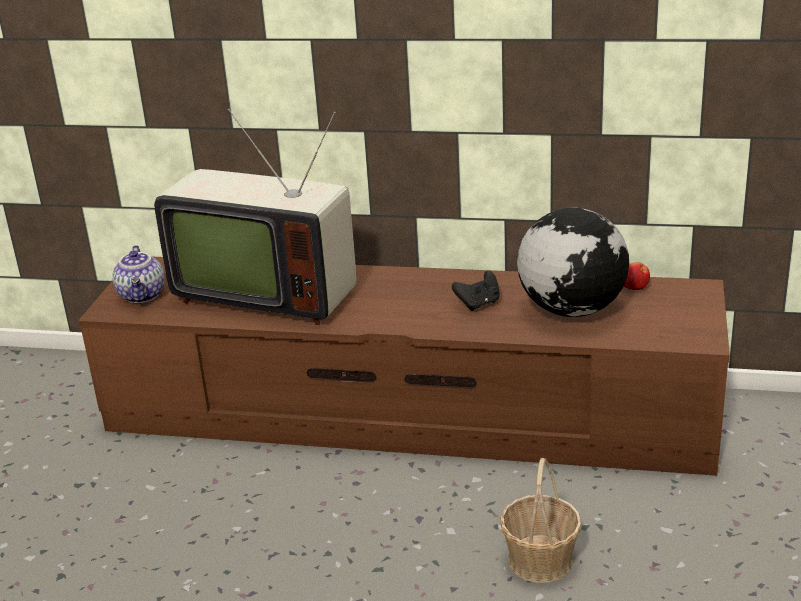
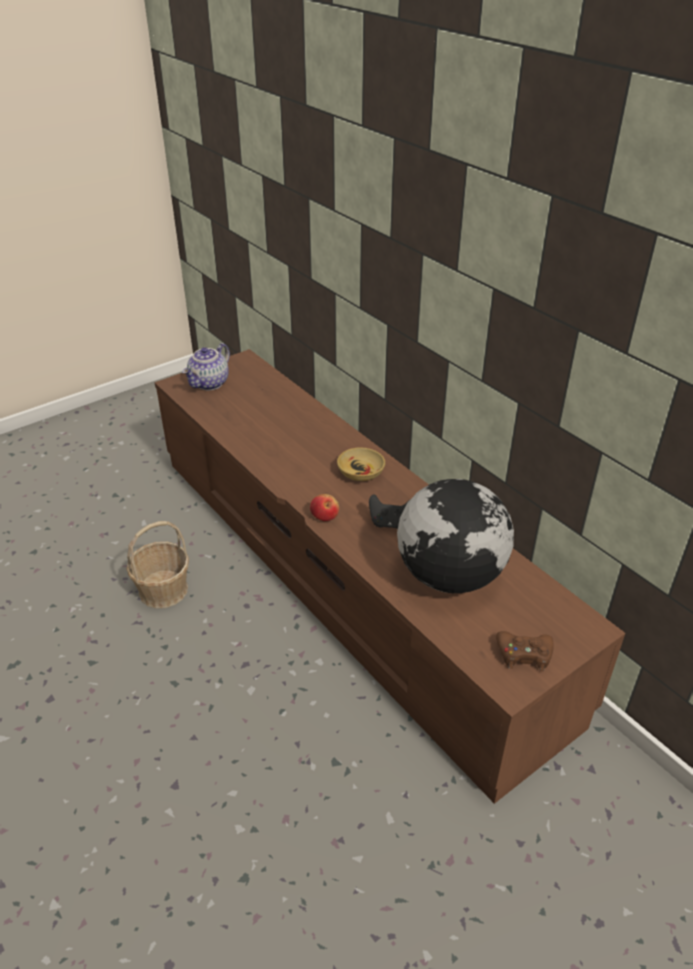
camera: 40 degrees right, 10 degrees up
television [154,109,356,325] -> none
basket [500,458,582,583] -> basket moved to [126,521,189,609]
apple [624,262,650,290] -> apple moved to [310,494,339,521]
none -> beige bowl [337,447,385,481]
none -> brown game controller [496,631,554,671]

